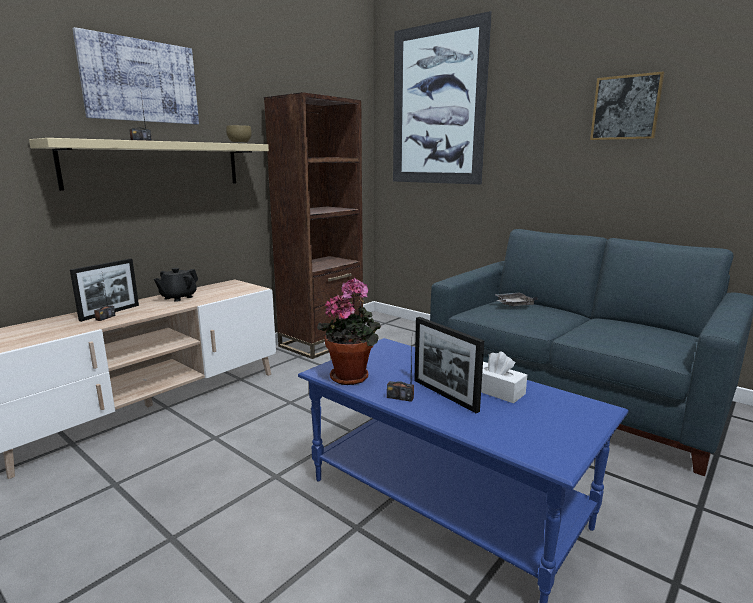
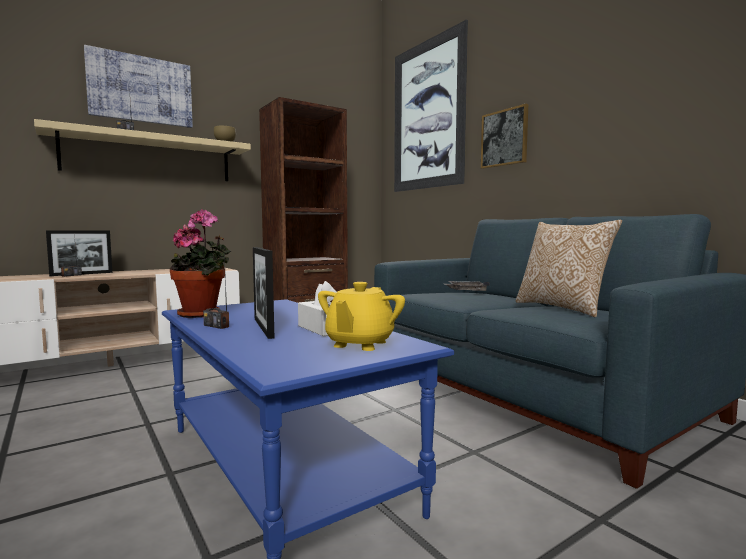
camera: 15 degrees right, 10 degrees down
black teapot [154,268,198,302] -> none
picture [590,71,665,140] -> picture moved to [481,104,528,169]
none -> yellow teapot [318,282,405,351]
none -> pillow [515,220,622,317]

